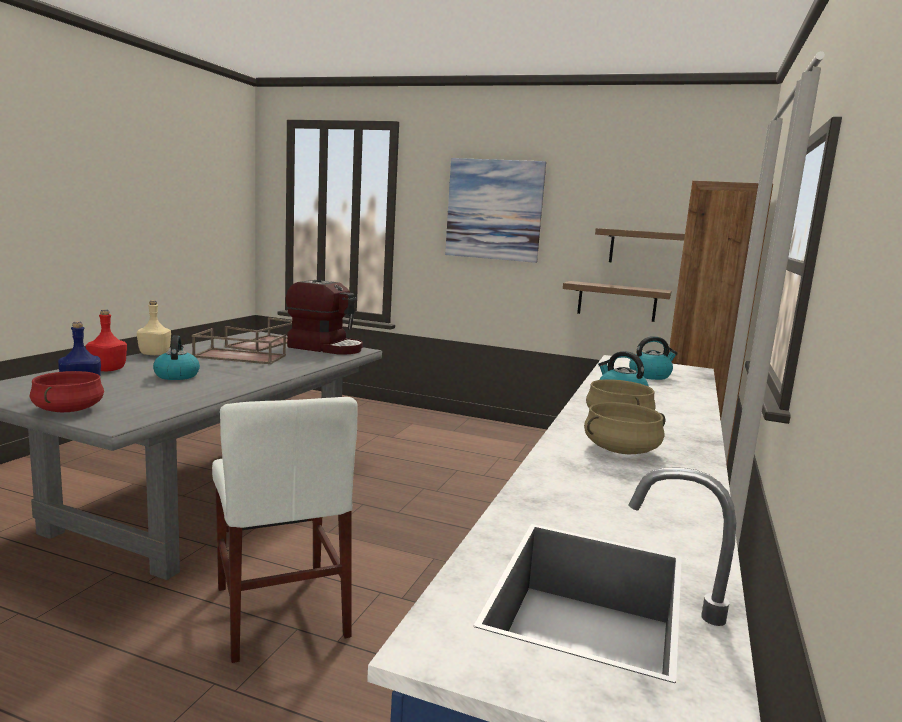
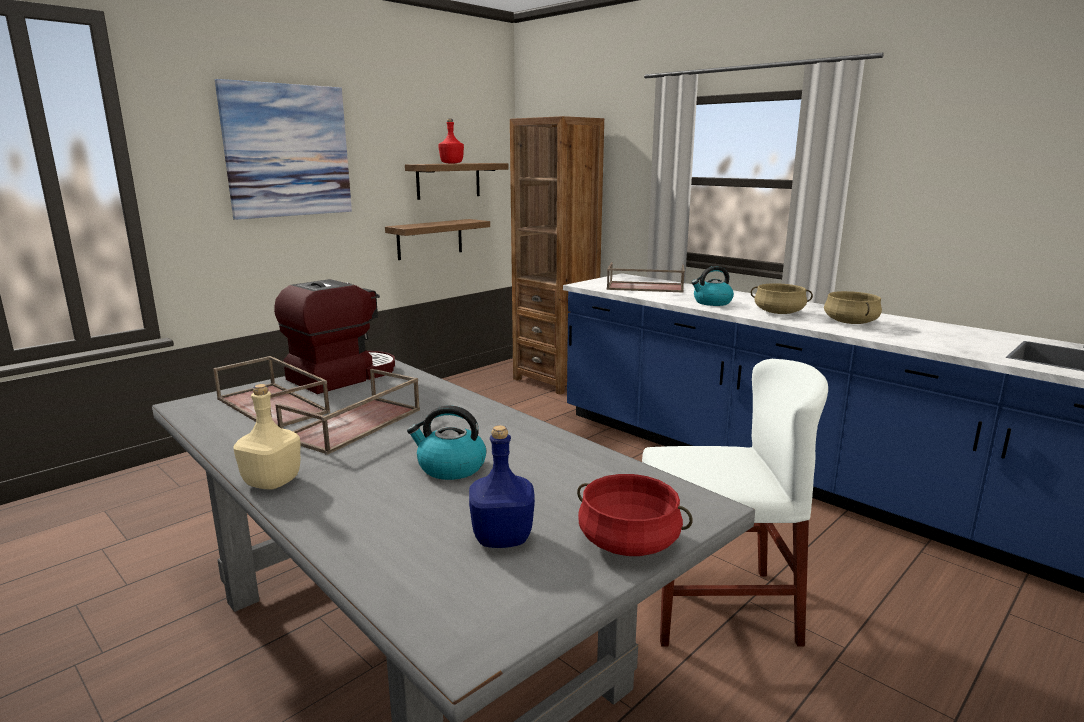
camera: 65 degrees left, 5 degrees up
red bottle [86,309,127,371] -> red bottle moved to [438,119,464,164]
kettle [629,336,678,380] -> brown tray [607,263,685,293]

